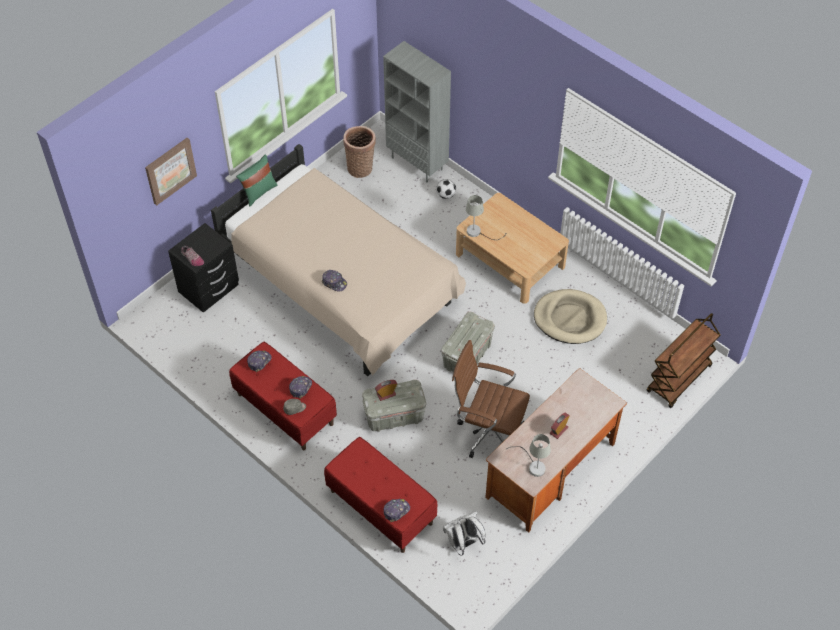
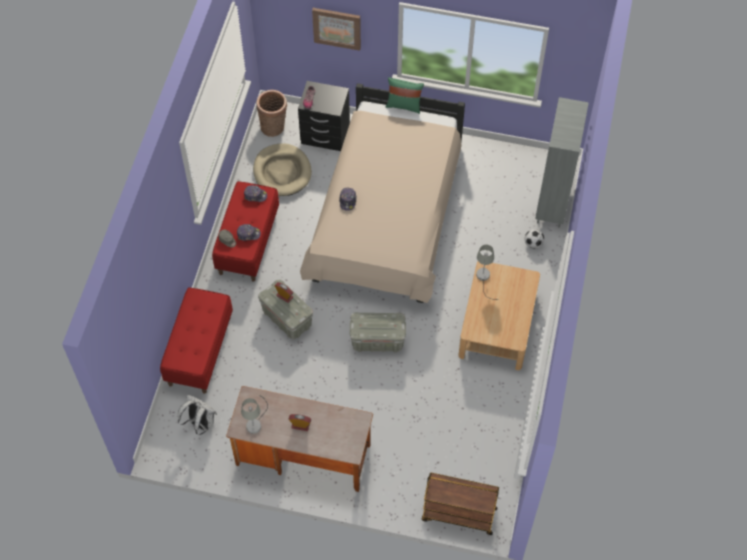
camera: 60 degrees right, 5 degrees up
basket [343,126,376,178] -> basket moved to [257,90,287,137]
cap [383,499,410,522] -> none
brown office chair [452,340,530,458] -> none
beige dog bed [534,289,607,344] -> beige dog bed moved to [253,143,312,196]

